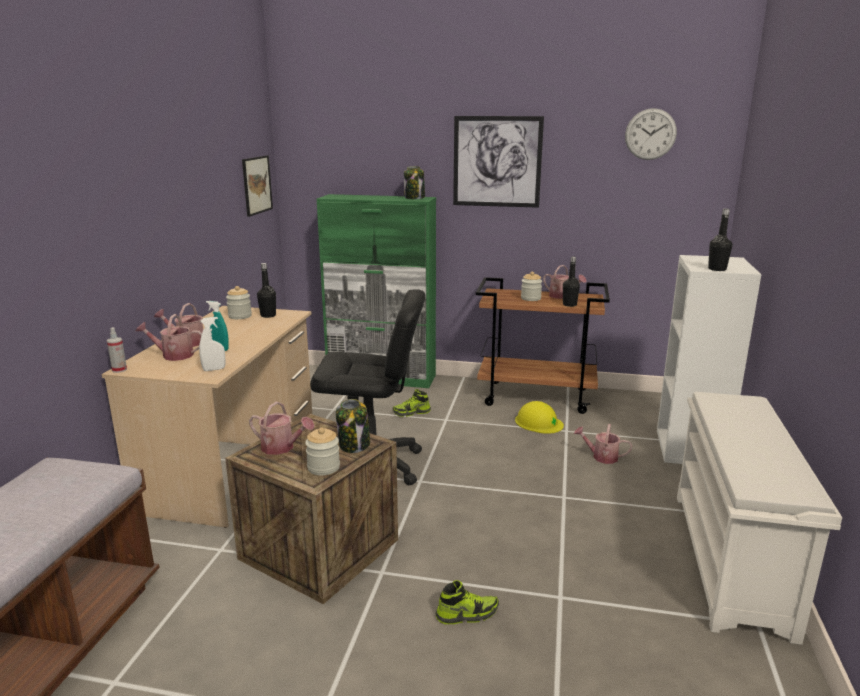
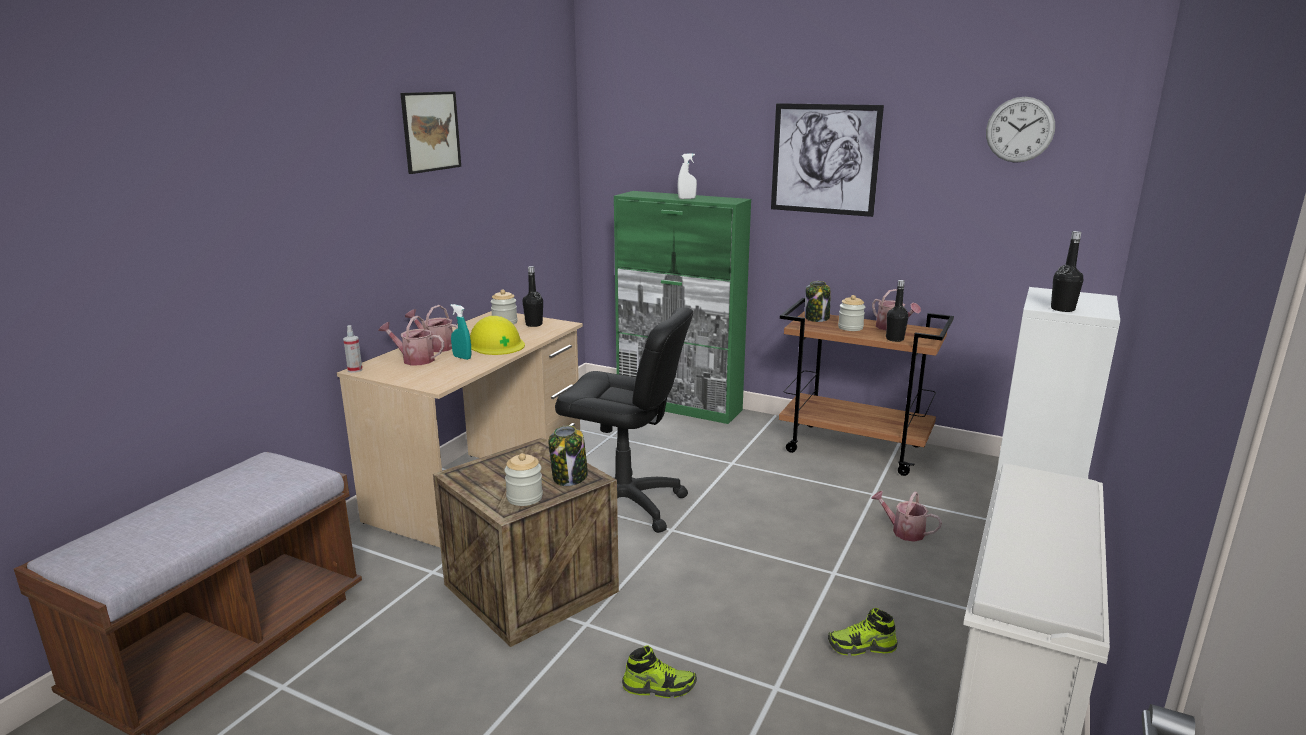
camera: 15 degrees right, 0 degrees up
white spray bottle [199,317,226,371] -> white spray bottle moved to [677,153,697,199]
picture [242,155,273,217] -> picture moved to [400,91,461,174]
watering can [249,402,315,455] -> none
shoe [393,389,431,417] -> shoe moved to [828,608,898,656]
jar [404,166,425,199] -> jar moved to [805,281,830,322]
yellow hard hat [515,401,564,434] -> yellow hard hat moved to [470,316,525,355]

